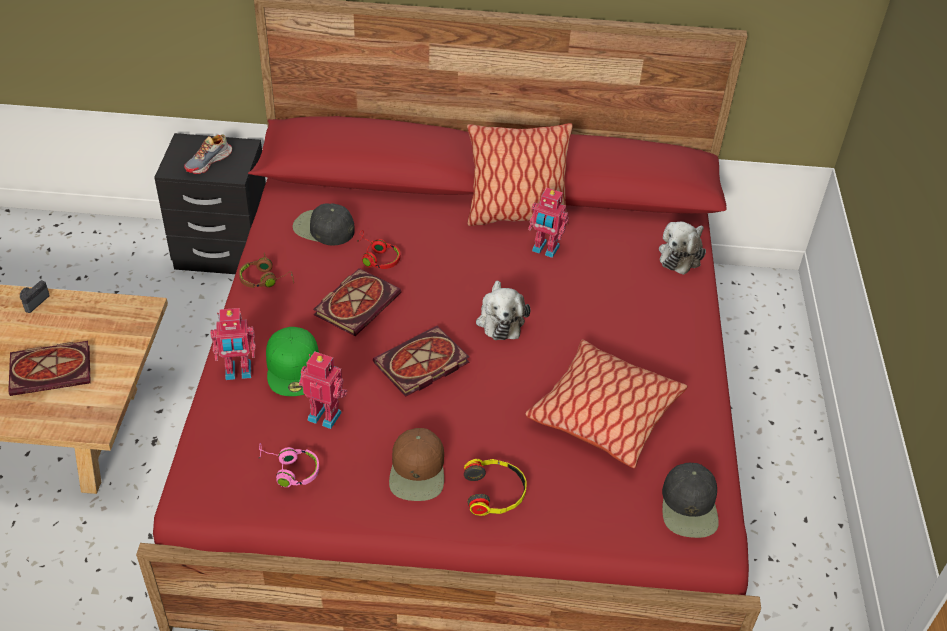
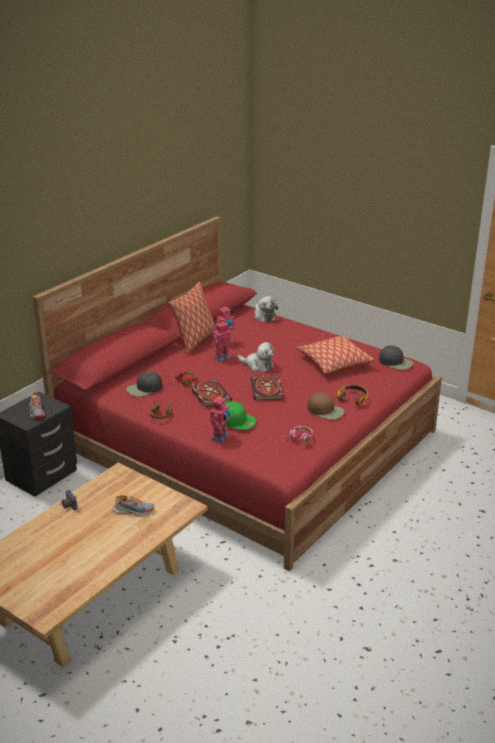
camera: 55 degrees left, 15 degrees down
book [8,341,91,396] -> shoe [112,495,154,517]
toy robot [299,352,347,429] -> toy robot moved to [211,322,232,362]

